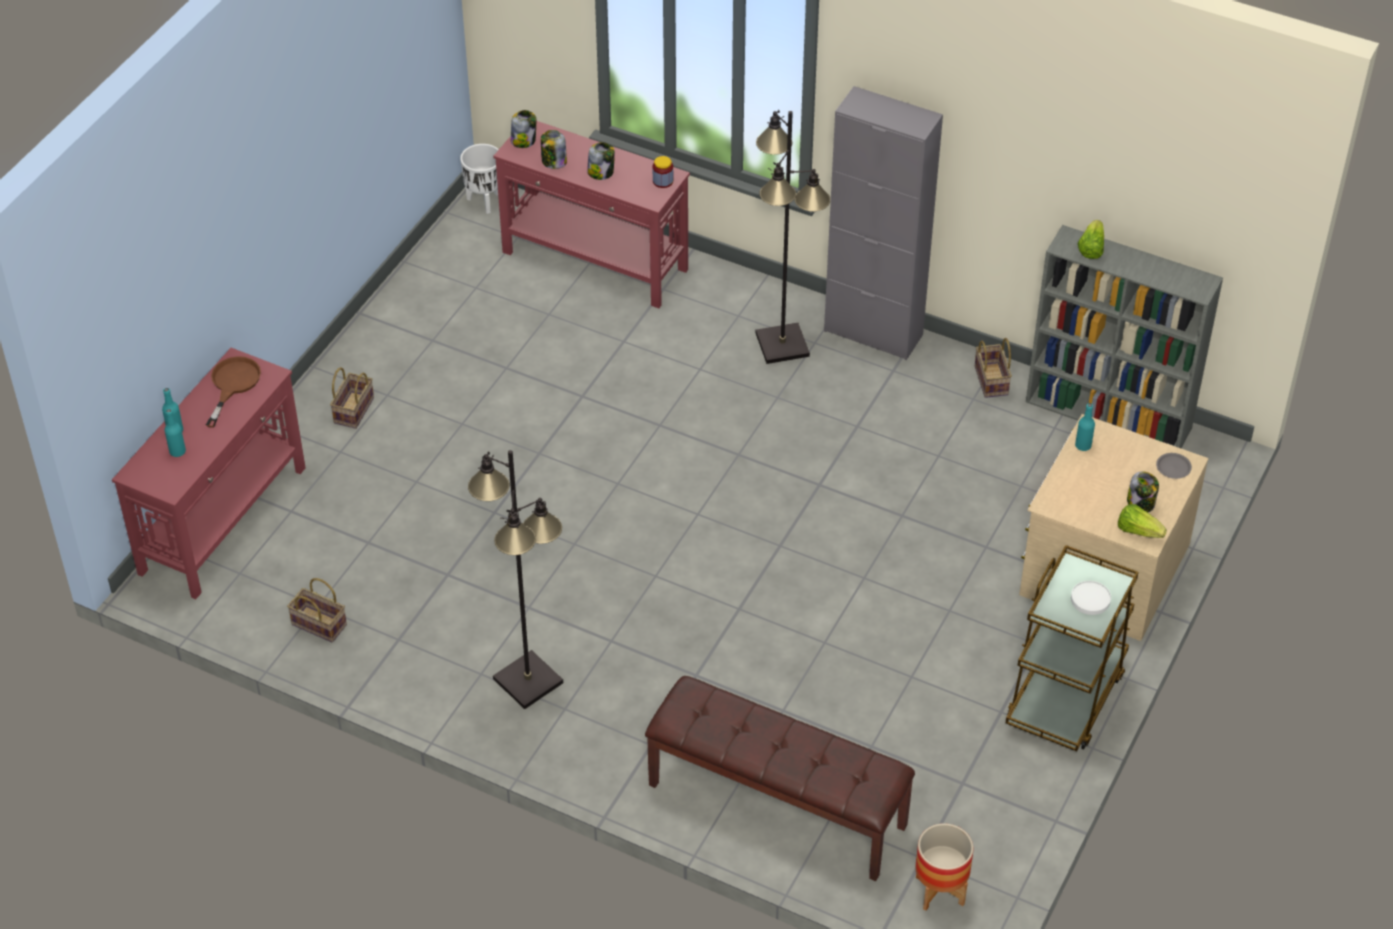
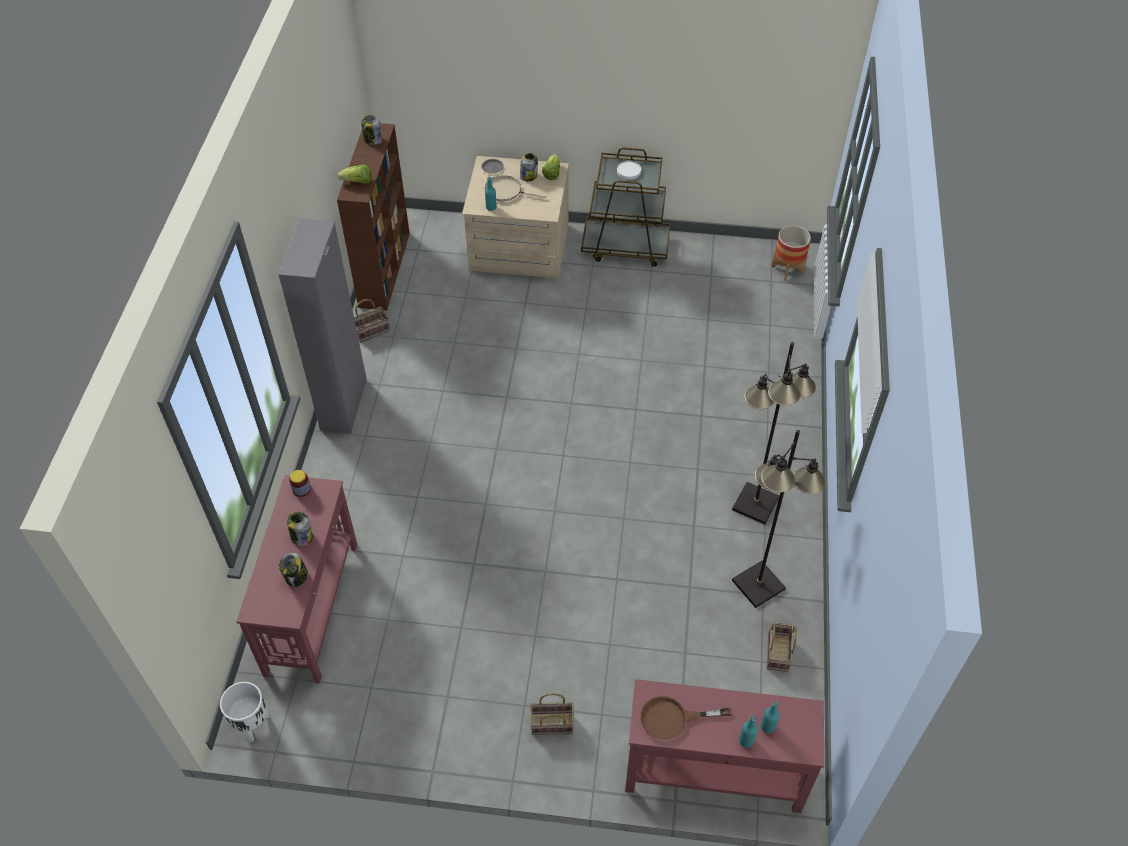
camera: 110 degrees left, 5 degrees up
jar [511,110,536,148] -> jar moved to [361,115,383,145]
brown bench [645,676,915,881] -> none
black floor lamp [756,110,830,364] -> black floor lamp moved to [732,430,826,608]
grey bookcase [1026,225,1223,448] -> brown bookcase [337,123,410,311]
none -> beige frying pan [485,175,546,201]

